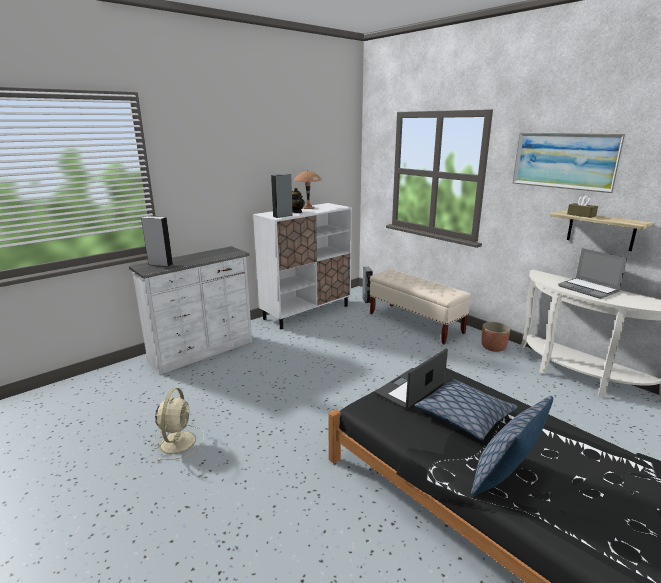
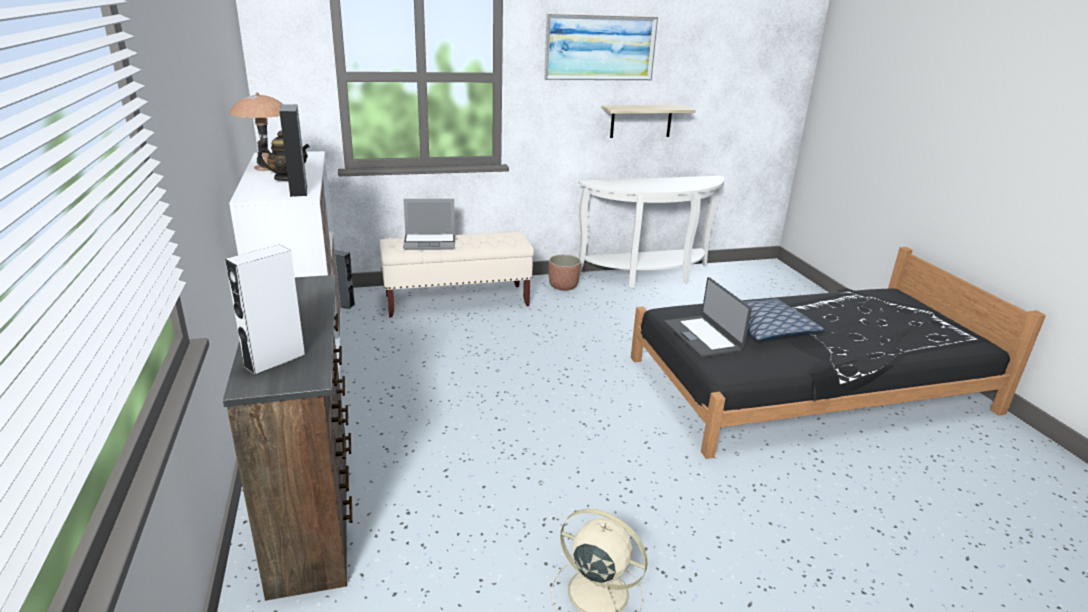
camera: 65 degrees left, 5 degrees up
white dresser [129,246,252,375] -> brown dresser [223,275,352,601]
pillow [471,396,553,495] -> none
laptop [558,248,627,299] -> laptop moved to [403,199,455,250]
brown tissue box [567,195,598,218] -> none

